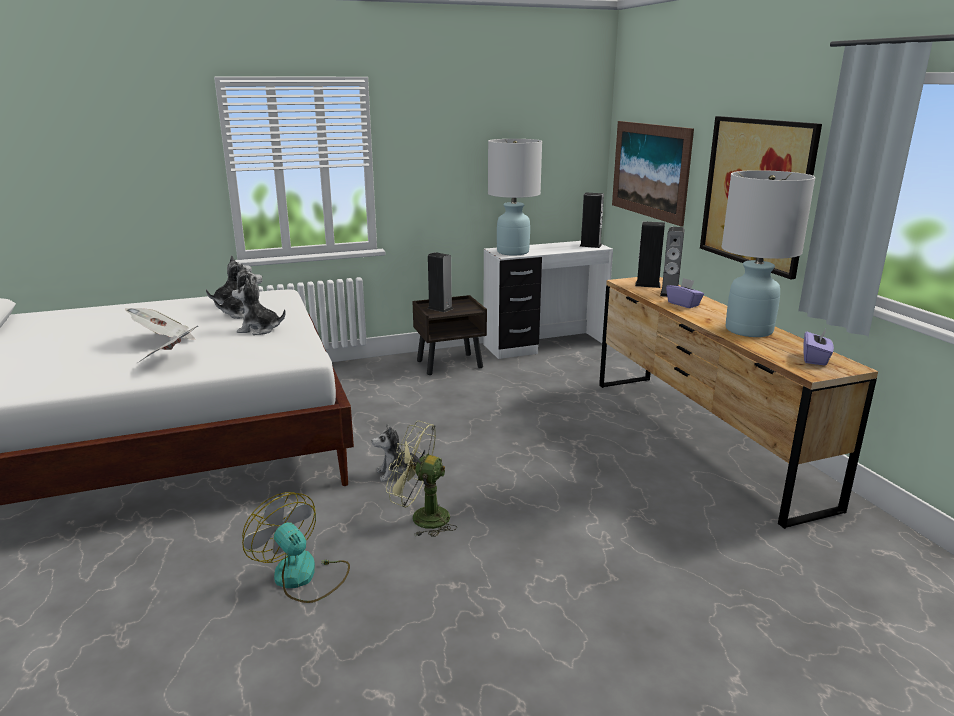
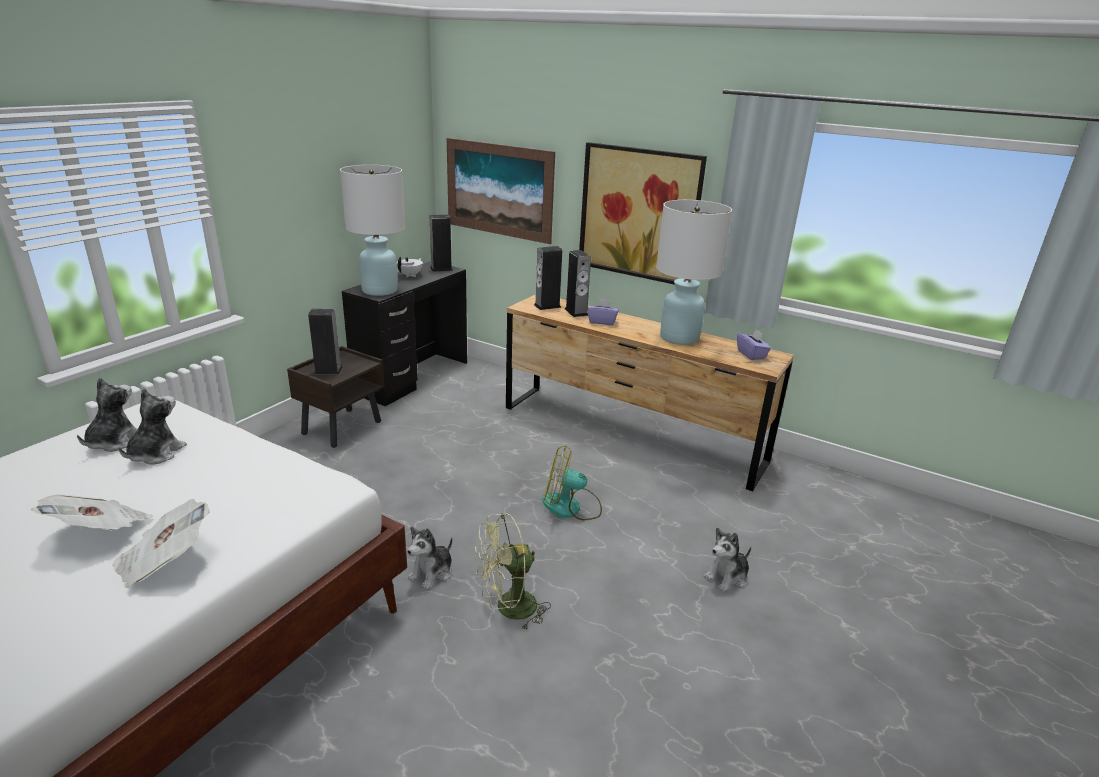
camera: 40 degrees left, 5 degrees up
plush toy [232,278,286,335] -> plush toy moved to [704,527,751,592]
fan [242,492,350,603] -> fan moved to [542,445,602,520]
white desk [483,241,613,359] -> black desk [342,261,467,407]
none -> white teapot [397,257,423,277]

